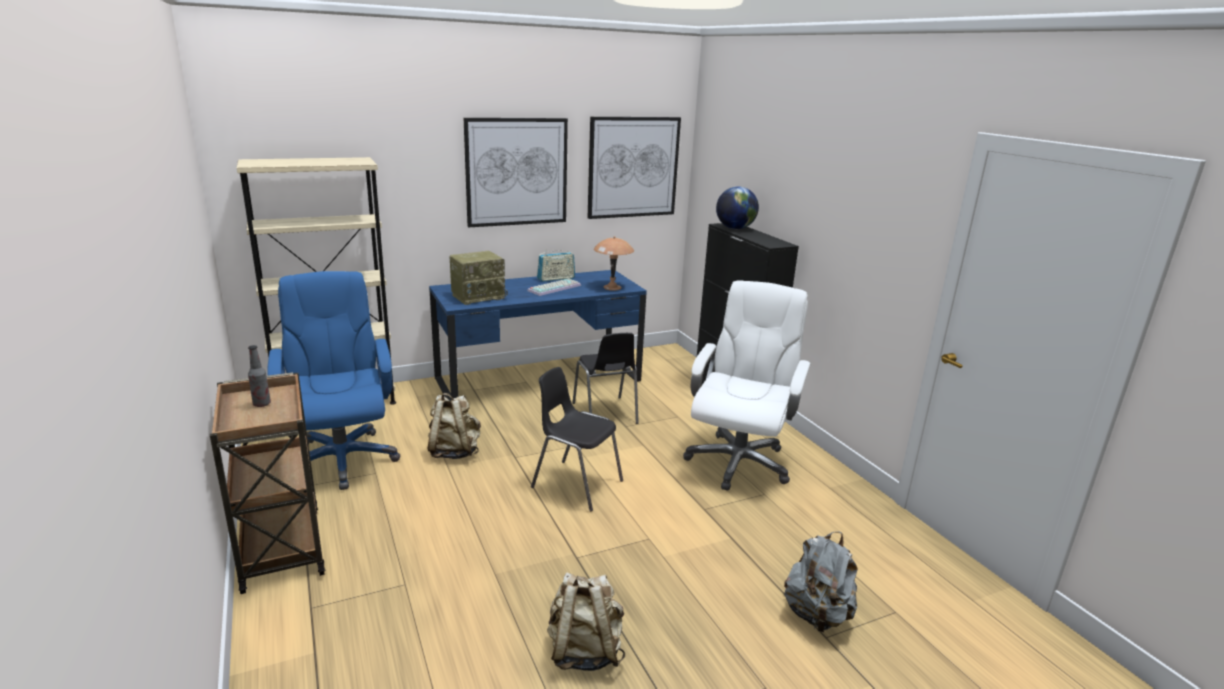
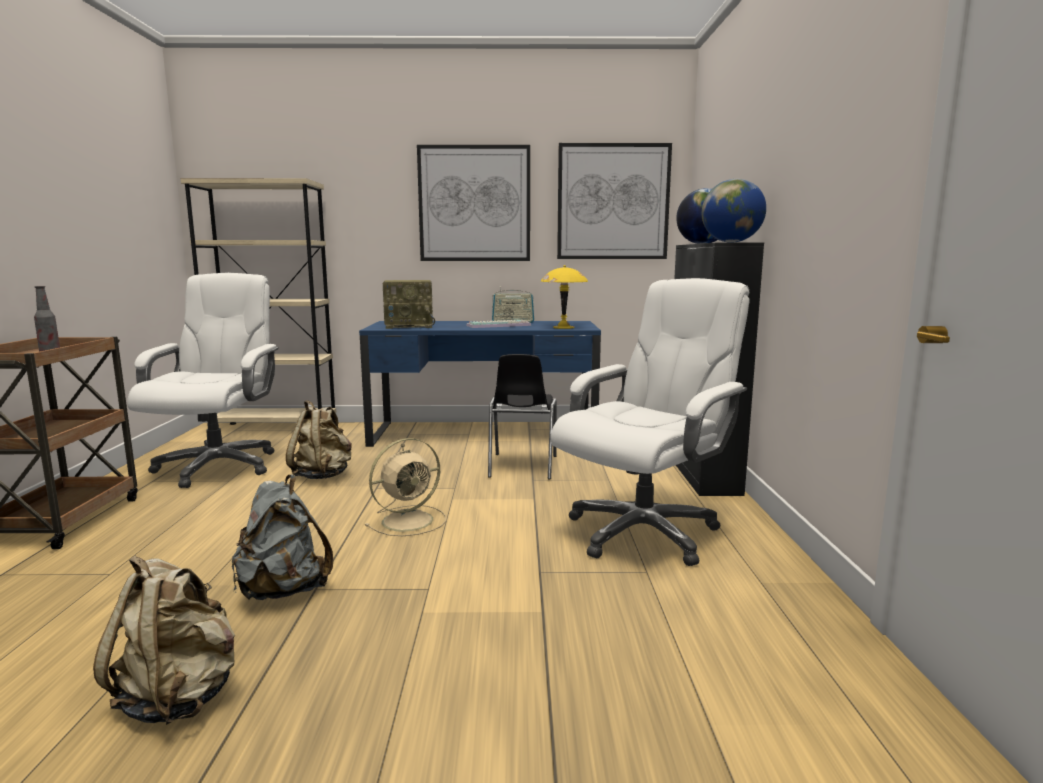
camera: 25 degrees right, 10 degrees down
blue office chair [267,271,400,490] -> white office chair [127,273,279,488]
black chair [531,367,623,511] -> beige fan [365,438,446,536]
brown table lamp [594,236,634,291] -> yellow table lamp [541,265,588,329]
grey backpack [784,531,857,632] -> grey backpack moved to [232,475,333,600]
none -> globe [702,179,766,243]

